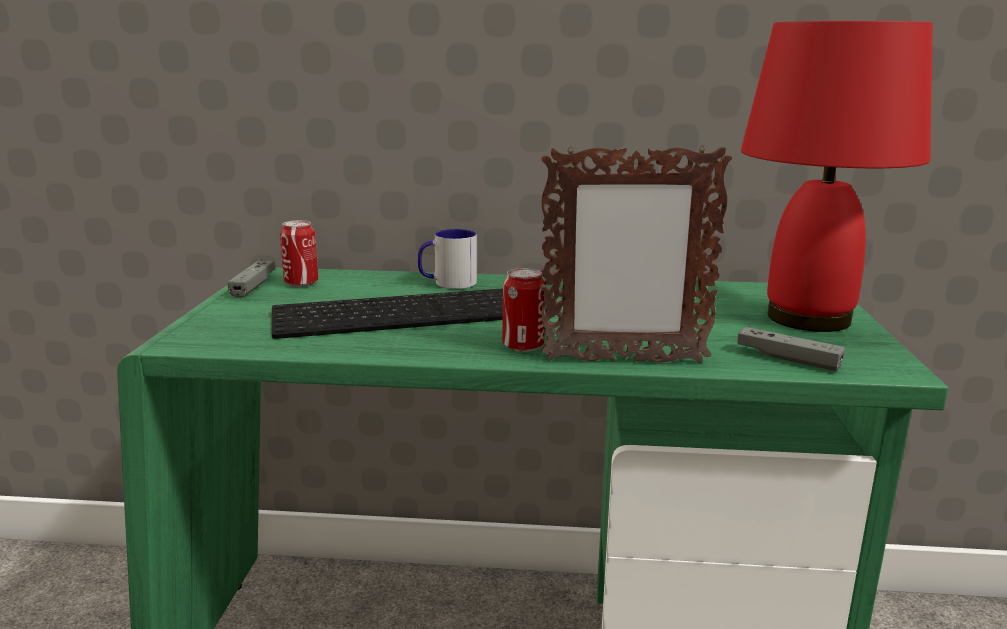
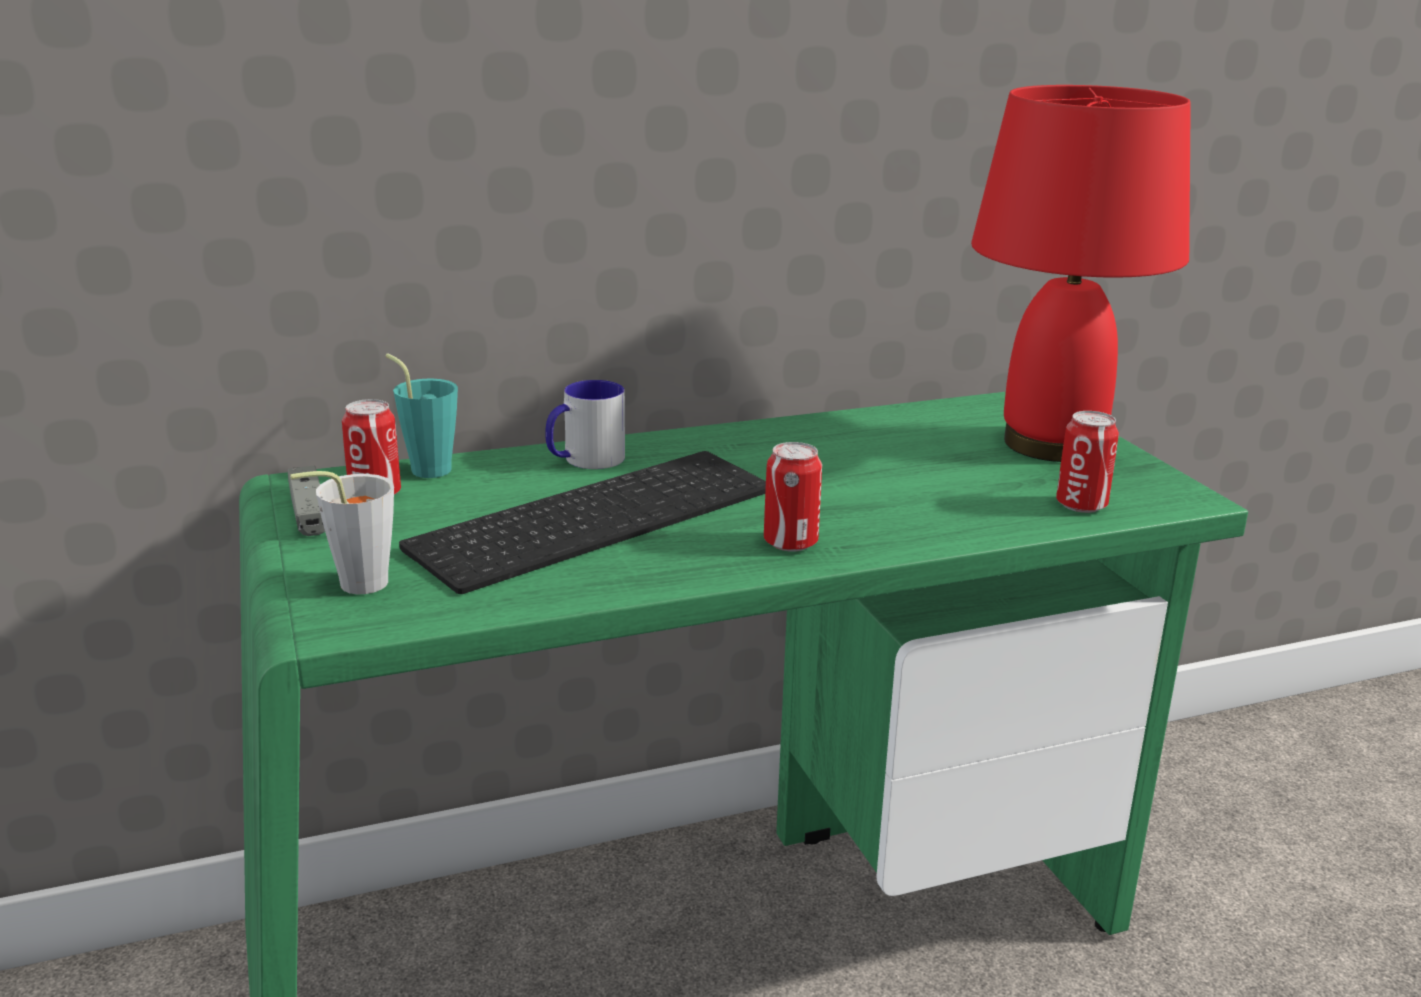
camera: 25 degrees left, 5 degrees up
picture frame [541,145,732,363] -> none
grey game controller [737,327,845,371] -> can [1056,411,1119,513]
none -> grey cup [290,471,394,594]
none -> turquoise cup [386,353,458,478]

